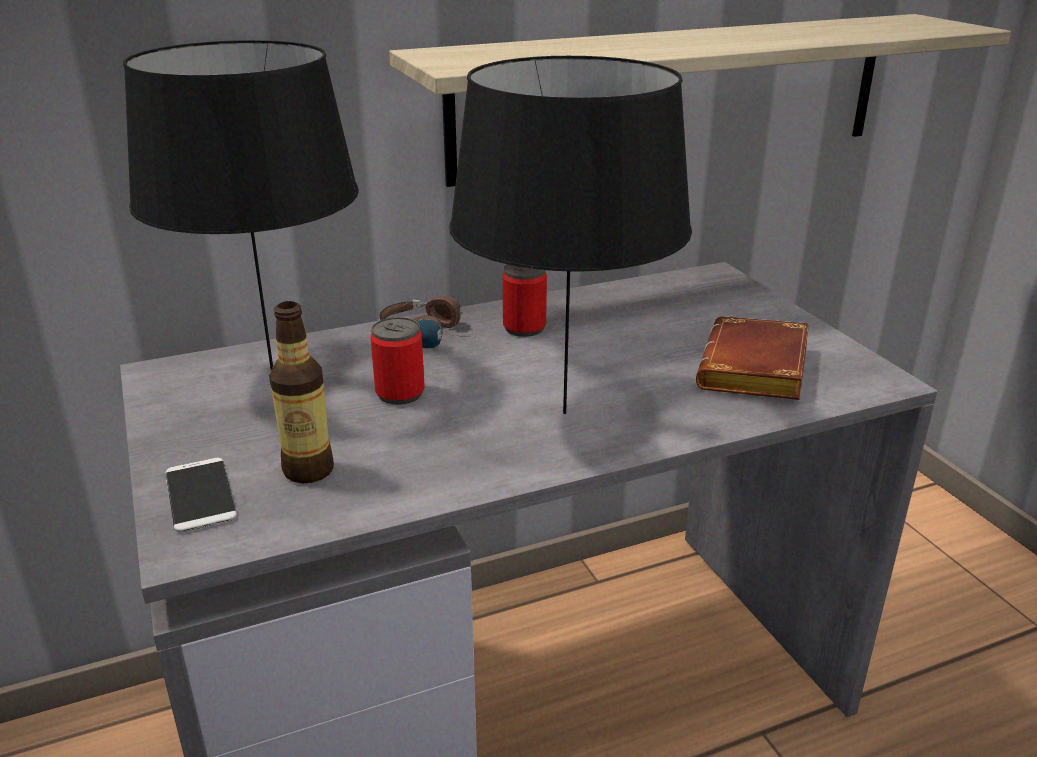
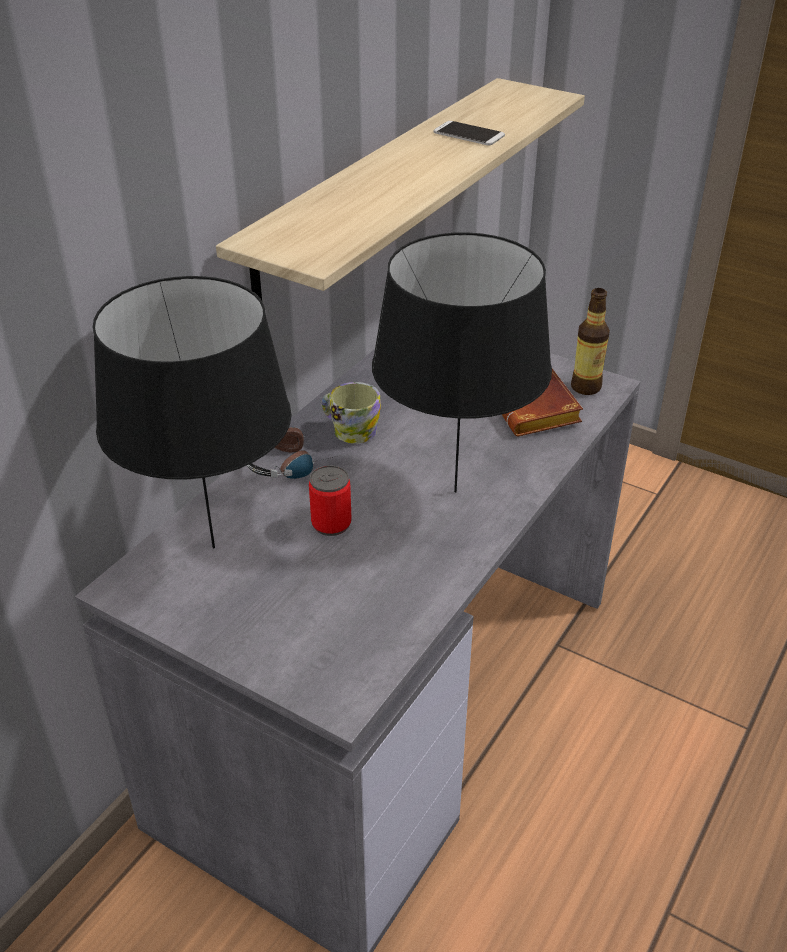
camera: 35 degrees left, 10 degrees up
phone [165,458,237,533] -> phone moved to [434,121,505,145]
bottle [269,301,334,483] -> bottle moved to [571,288,610,395]
can [503,264,547,337] -> mug [321,382,381,444]

